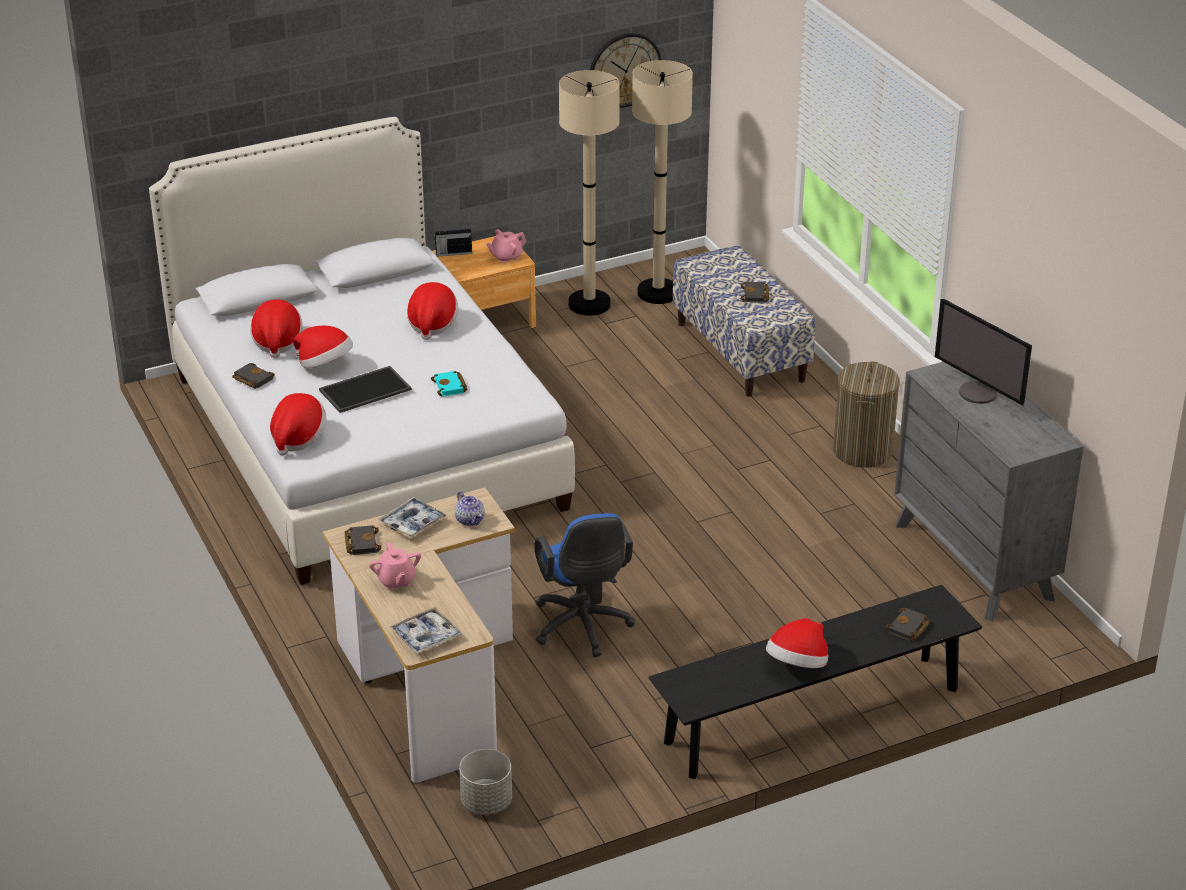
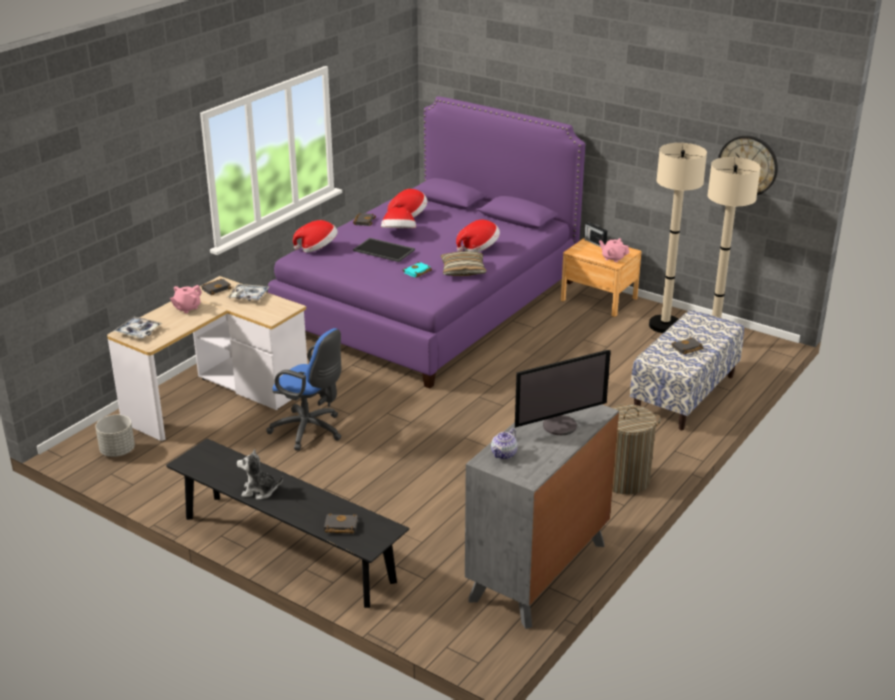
camera: 60 degrees right, 5 degrees down
white bed [149,117,575,585] -> purple bed [268,96,585,389]
teapot [455,491,485,526] -> teapot moved to [491,428,518,459]
blue office chair [534,513,635,657] -> blue office chair turned 105 degrees counterclockwise [267,328,342,451]
hat [766,618,828,668] -> plush toy [237,449,283,500]
monitor [935,299,1032,406] -> monitor turned 135 degrees counterclockwise [515,350,611,435]
none -> pillow [440,251,487,276]

